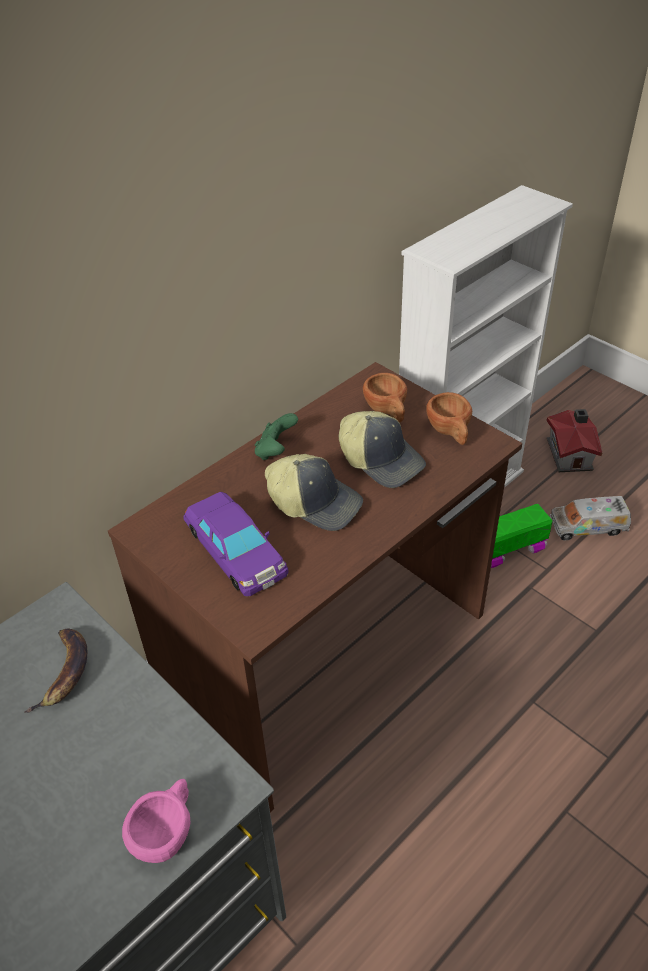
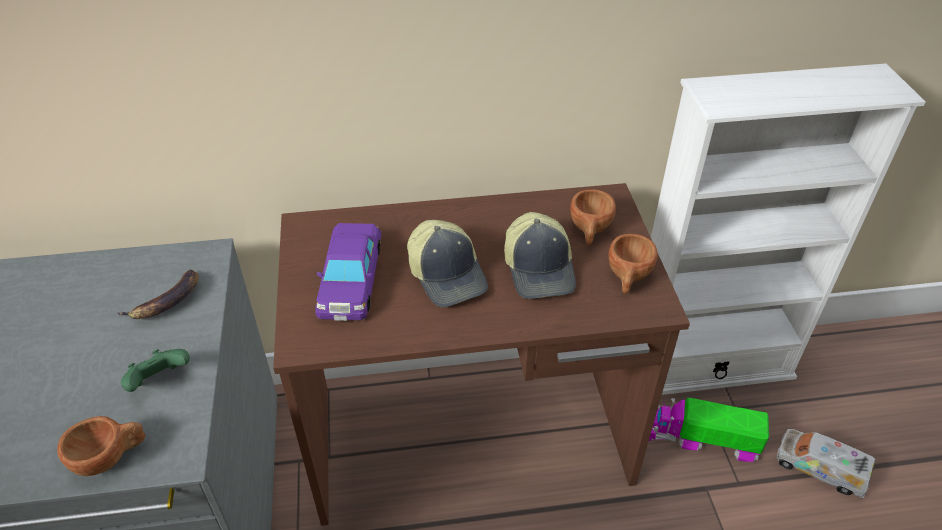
camera: 35 degrees right, 0 degrees up
pink cup [122,779,191,863] -> brown cup [57,416,145,476]
green game controller [255,413,298,460] -> green game controller moved to [121,349,190,392]
toy house [546,409,602,472] -> none

